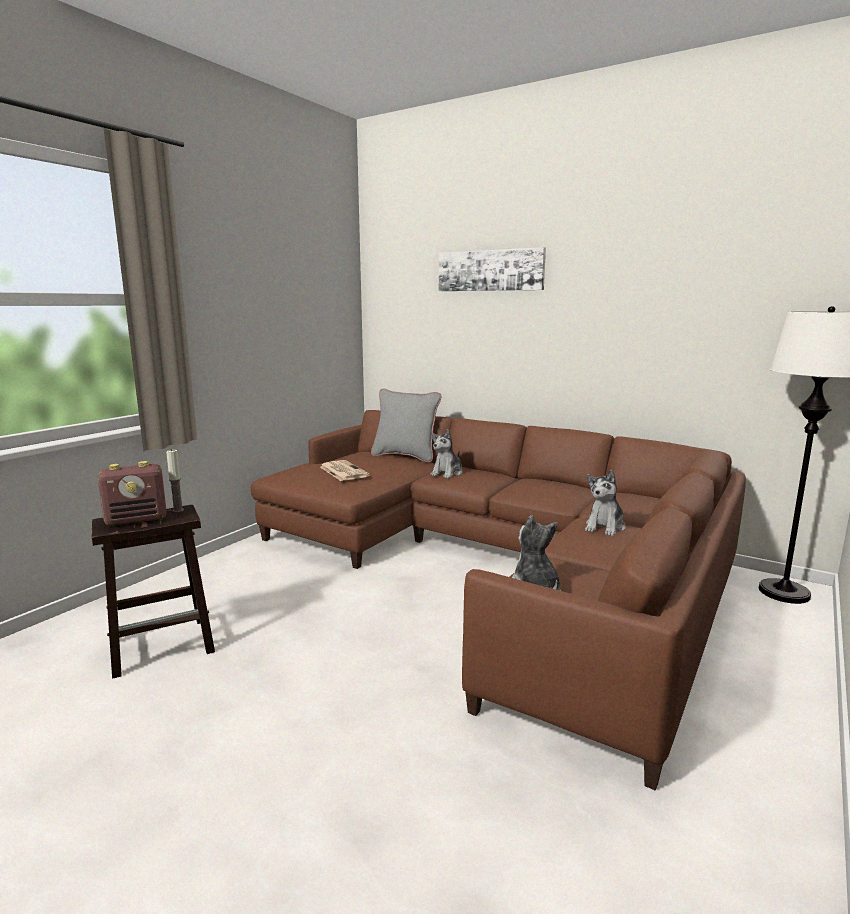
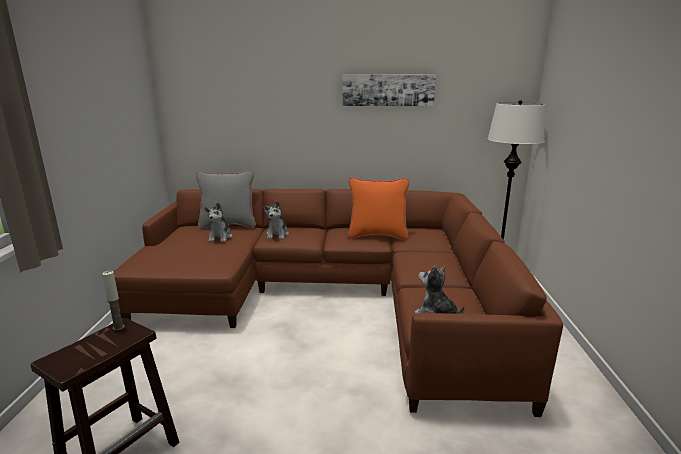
camera: 30 degrees left, 5 degrees up
radio [98,461,166,526] -> none
newspaper [320,460,370,481] -> none
picture [439,247,546,291] -> picture moved to [343,74,436,106]
plush toy [585,470,626,536] -> plush toy moved to [204,203,233,242]
none -> orange pillow [348,177,409,240]

